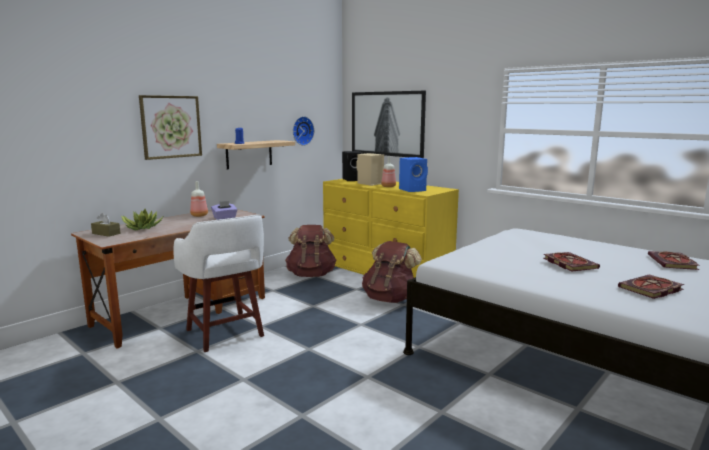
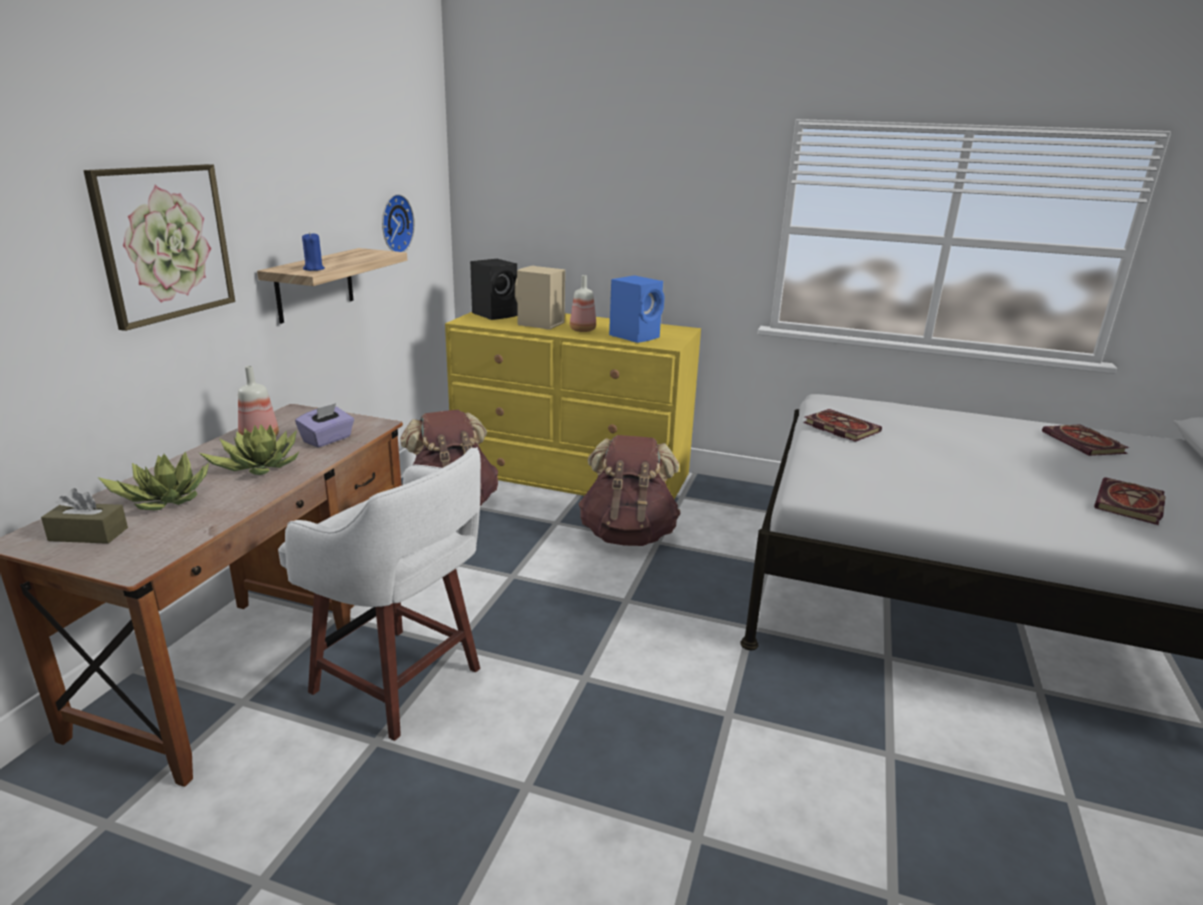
camera: 25 degrees left, 10 degrees up
picture [352,91,426,158] -> none
book [543,252,600,271] -> book moved to [803,409,882,442]
none -> potted plant [199,424,300,475]

